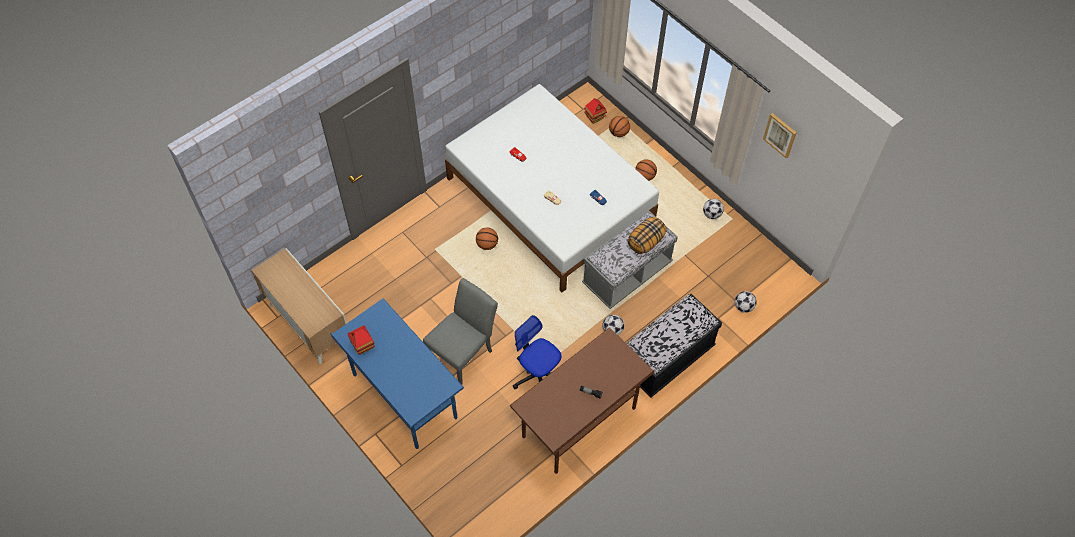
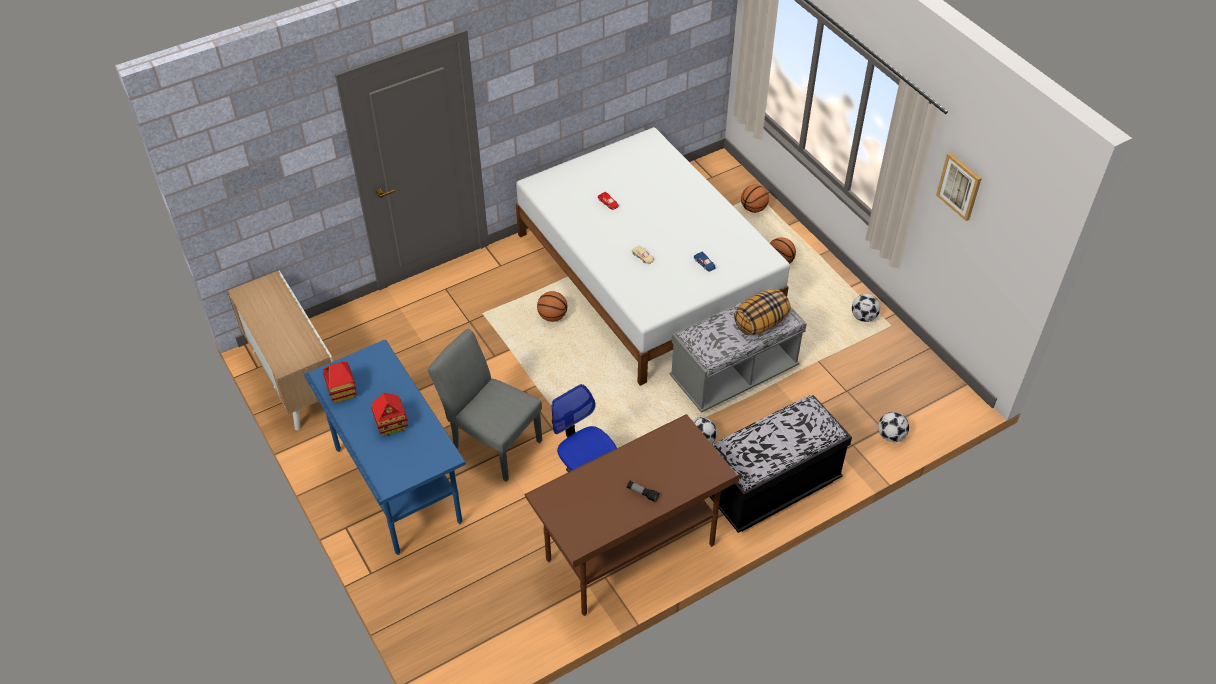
camera: 10 degrees right, 10 degrees down
grey chair [423,278,498,385] -> grey chair turned 105 degrees counterclockwise [428,329,542,482]
toy house [584,98,607,124] -> toy house moved to [371,392,408,436]

